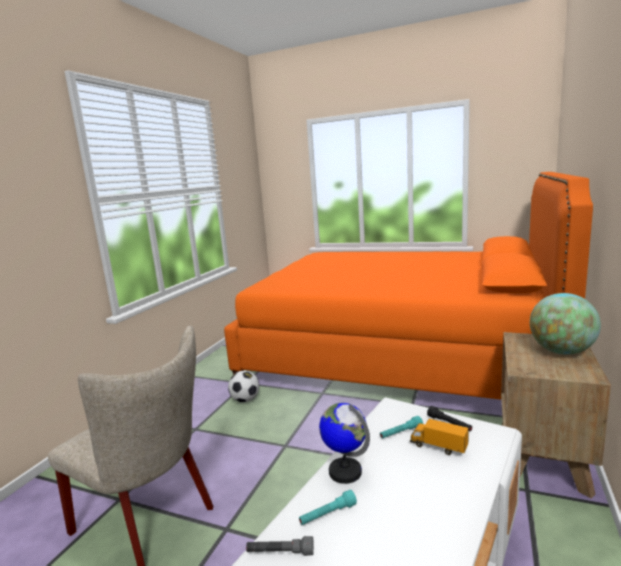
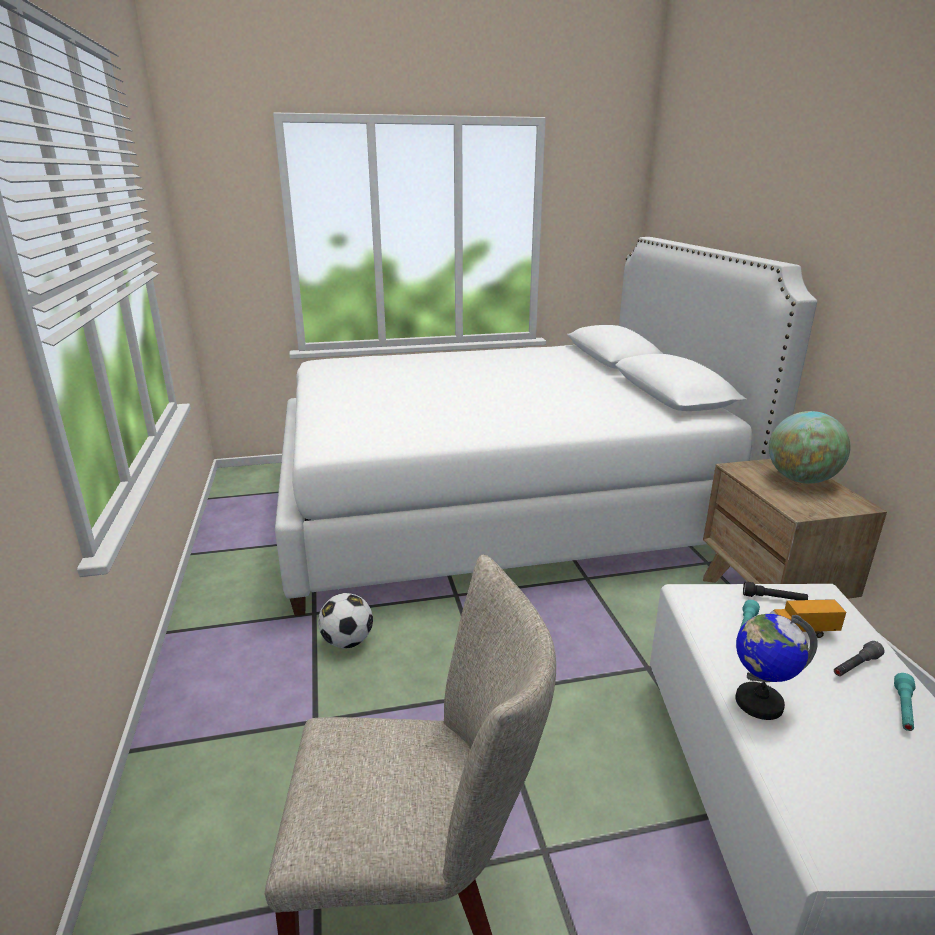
camera: 35 degrees left, 10 degrees up
orange bed [224,172,593,400] -> white bed [275,237,817,616]
grey flashlight [246,536,314,556] -> grey flashlight moved to [834,641,885,676]
turquoise flashlight [299,490,357,525] -> turquoise flashlight moved to [894,673,916,731]

